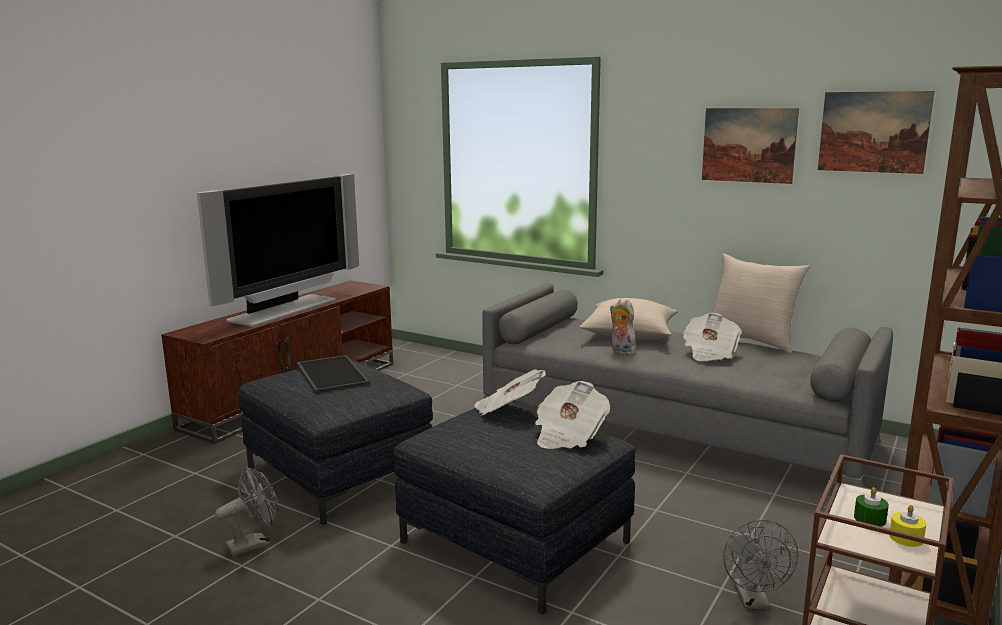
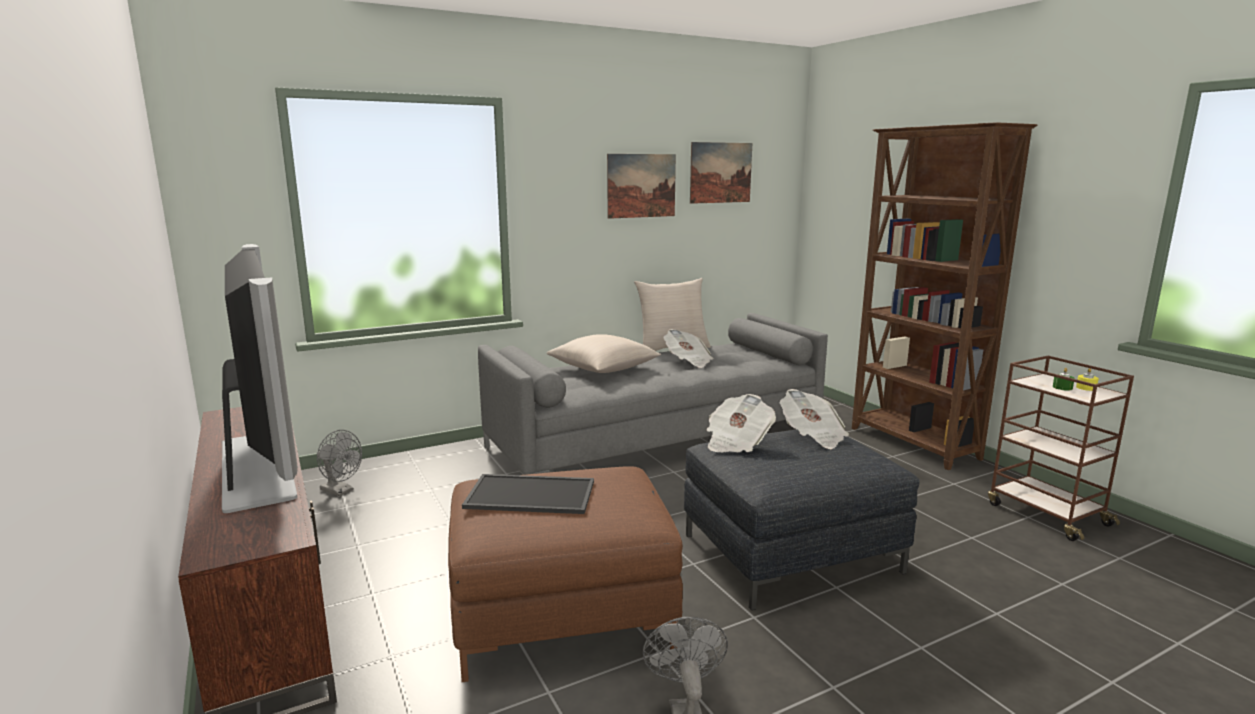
camera: 60 degrees left, 0 degrees up
grey ottoman [238,359,433,525] -> brown ottoman [448,466,683,682]
plush toy [610,298,636,355] -> none
grey fan [723,519,798,609] -> grey fan moved to [317,430,362,496]

